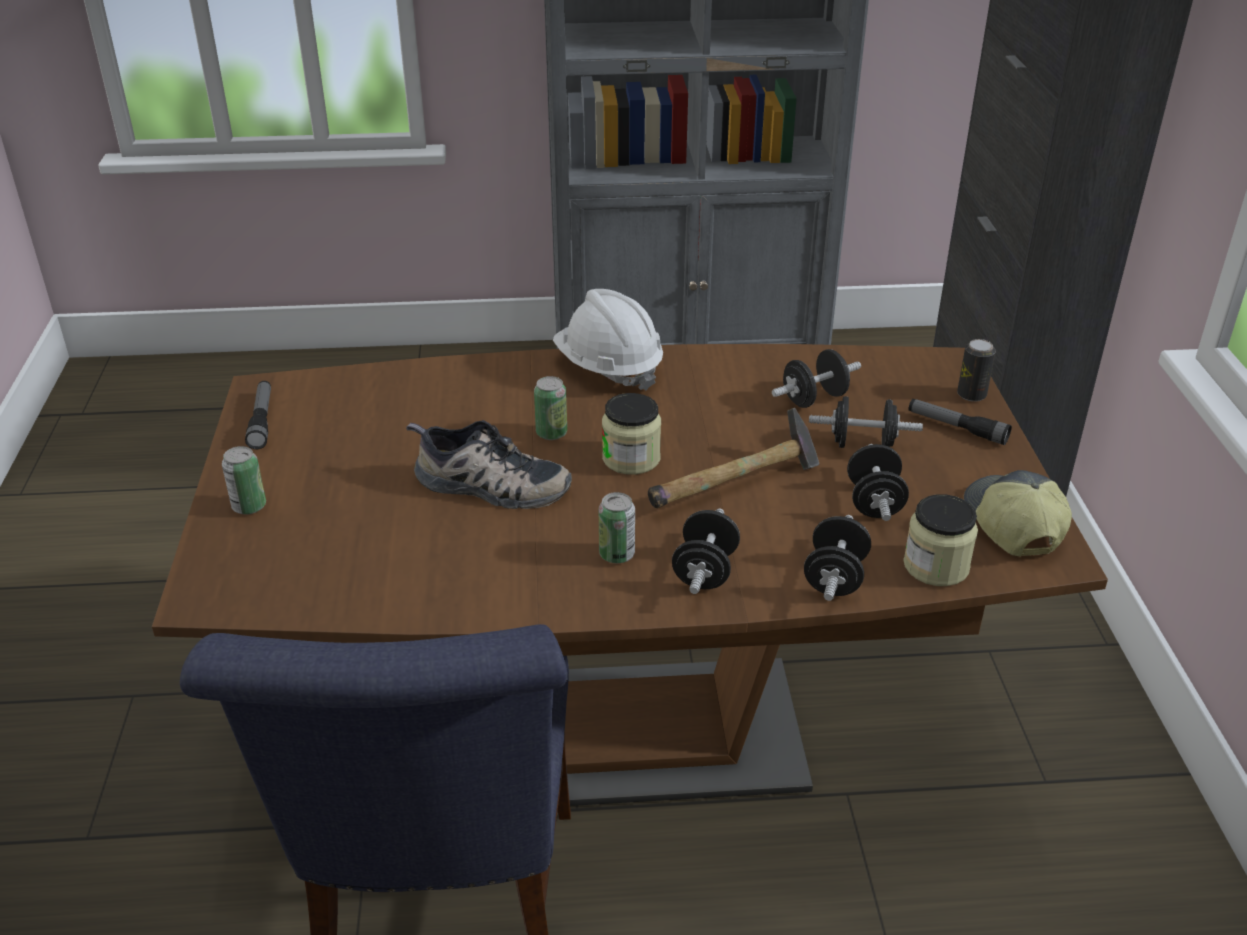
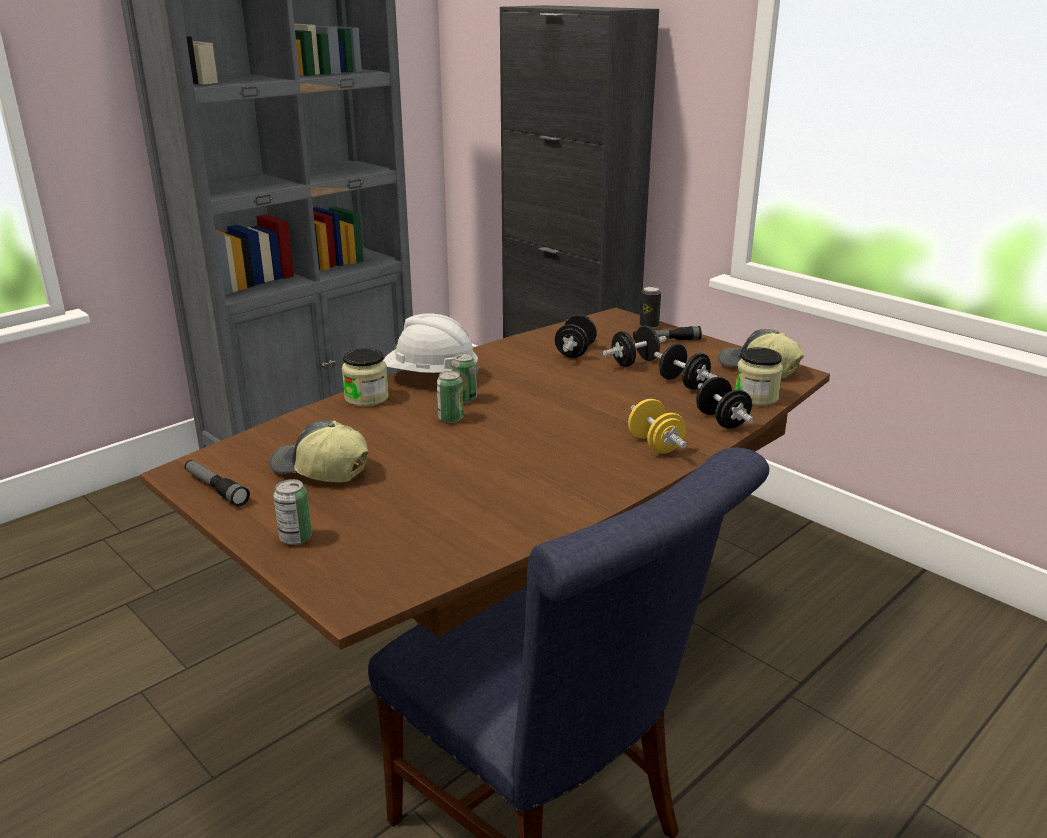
camera: 40 degrees left, 10 degrees down
shoe [406,420,572,509] -> none
can [599,492,635,563] -> can moved to [451,353,477,403]
jar [602,393,661,475] -> jar moved to [342,348,389,407]
hammer [648,408,819,508] -> none
black dumbbell [672,508,740,594] -> yellow dumbbell [628,399,687,454]
none -> cap [269,420,368,483]

